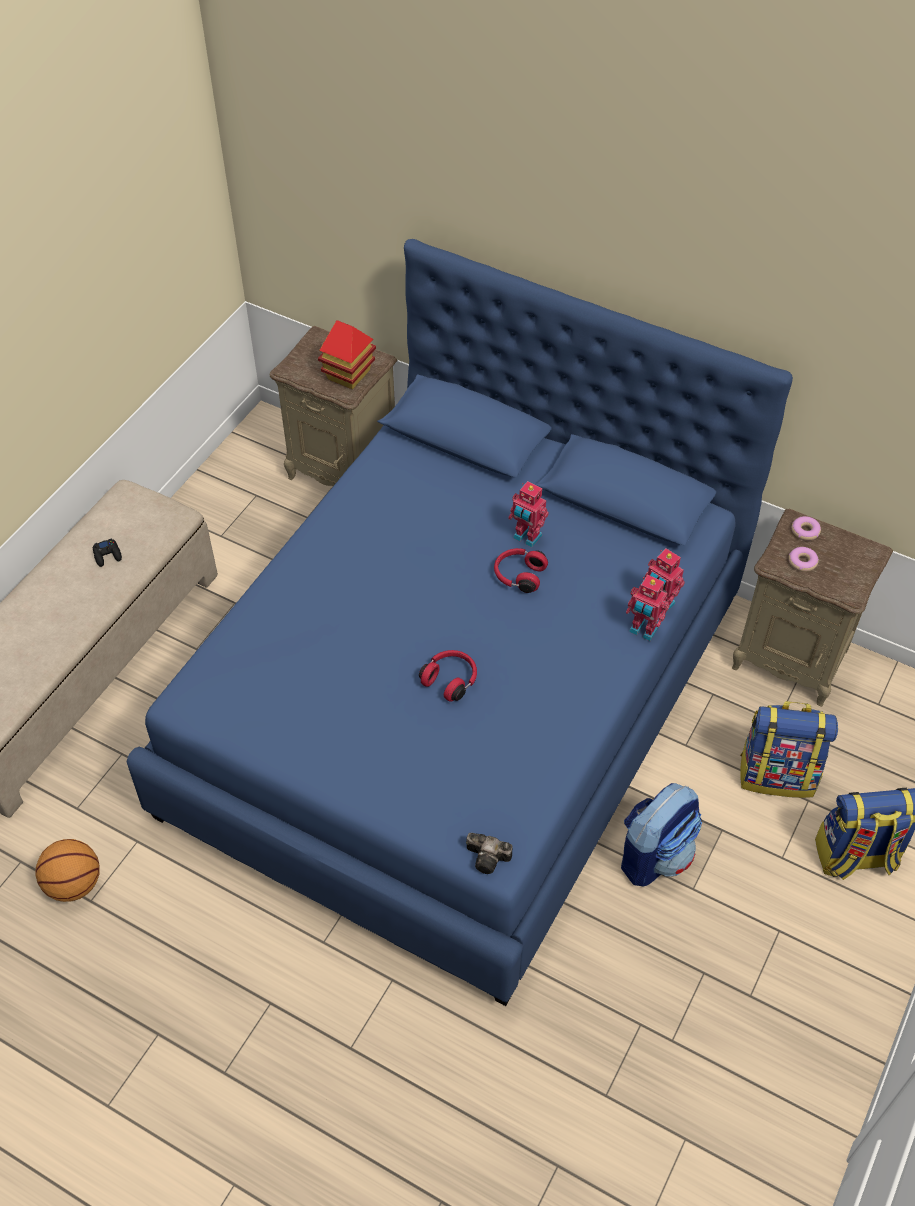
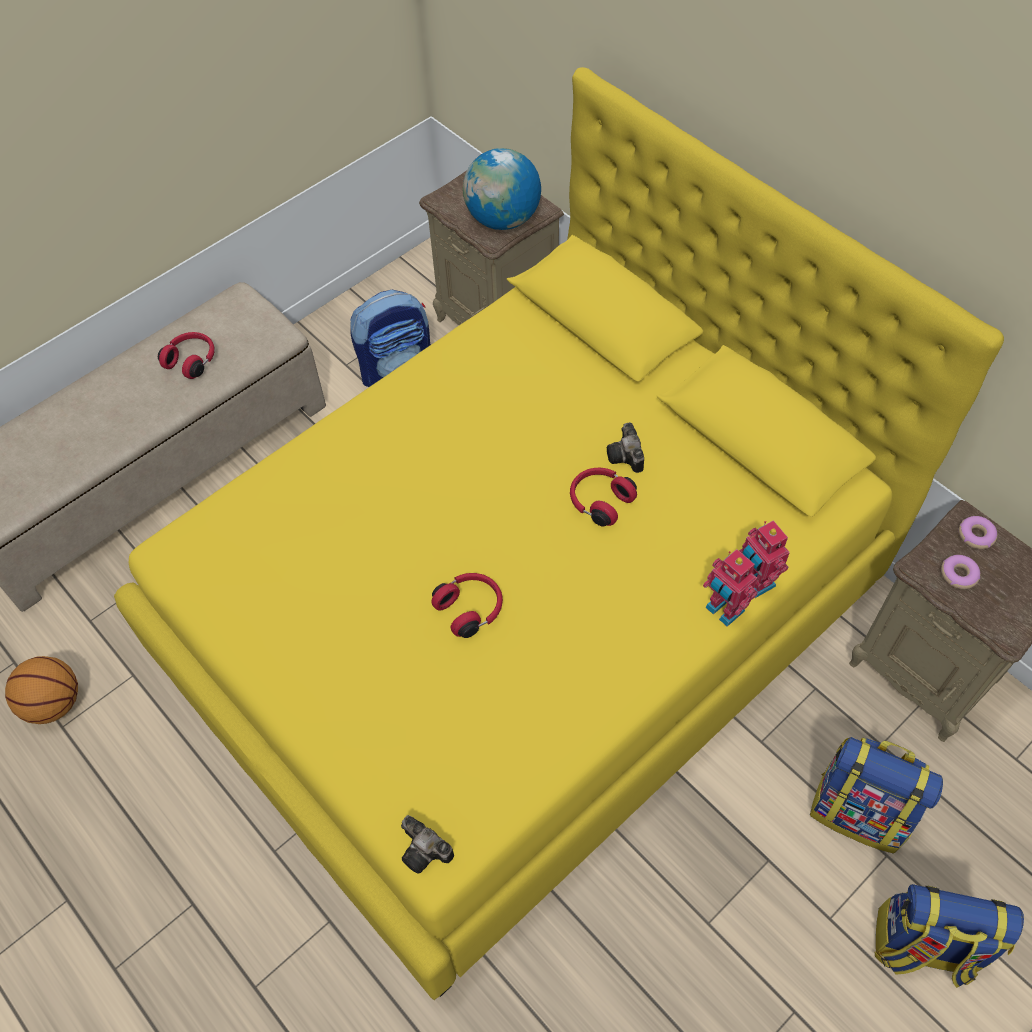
camera: 20 degrees right, 5 degrees up
black game controller [93,539,122,567] -> red headphones [158,332,215,379]
blue bed [127,239,793,1006] -> yellow bed [114,67,1004,1000]
toy house [318,320,376,389] -> globe [463,148,541,230]
toy robot [508,481,549,547] -> camera [607,422,644,473]
backpack [621,783,702,887] -> backpack moved to [350,290,431,387]

